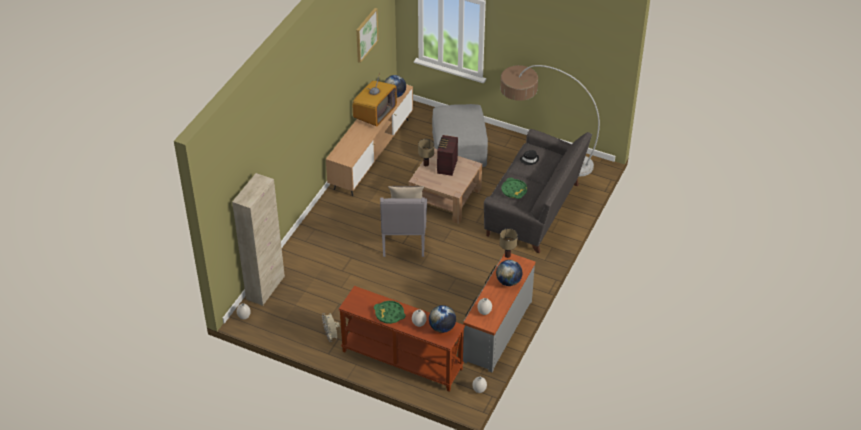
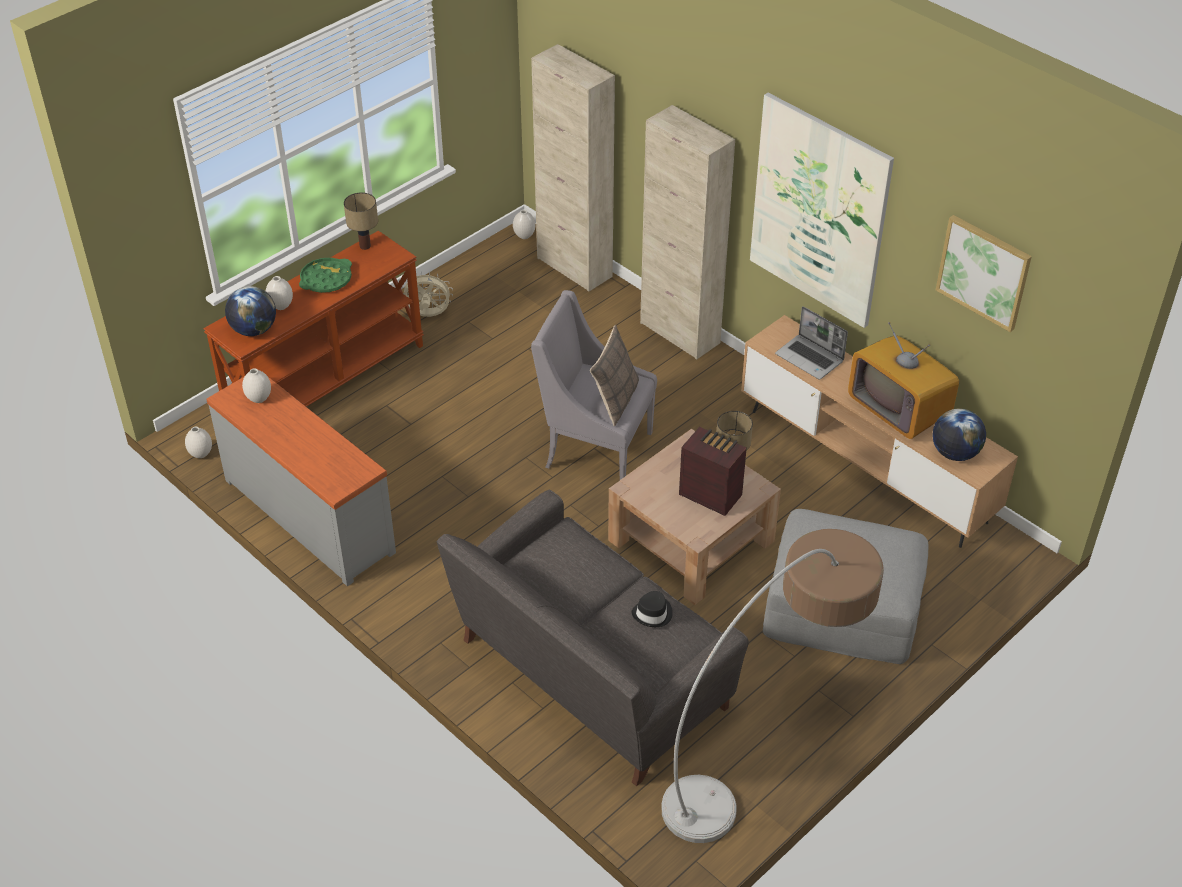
camera: 110 degrees right, 0 degrees up
globe [496,260,522,286] -> none
table lamp [500,228,518,258] -> table lamp moved to [344,192,378,250]
green tray [501,178,527,199] -> none
none -> beige cabinet [640,105,735,360]
none -> picture [750,93,894,328]
none -> laptop [775,306,848,380]

